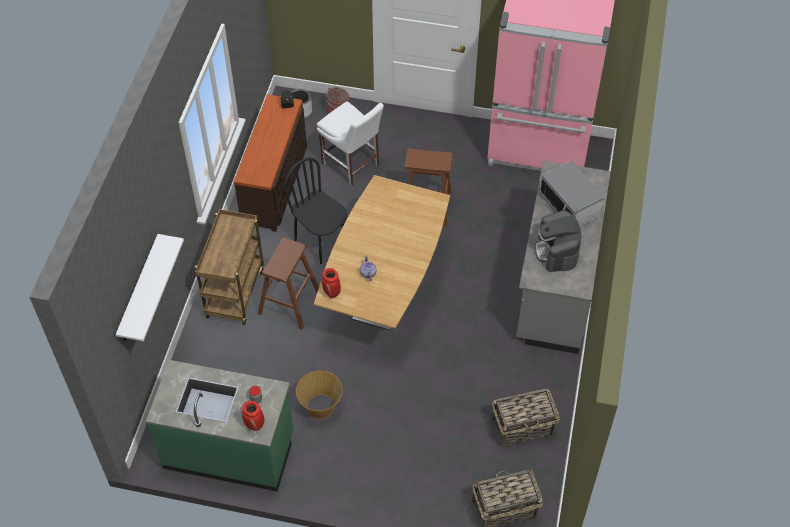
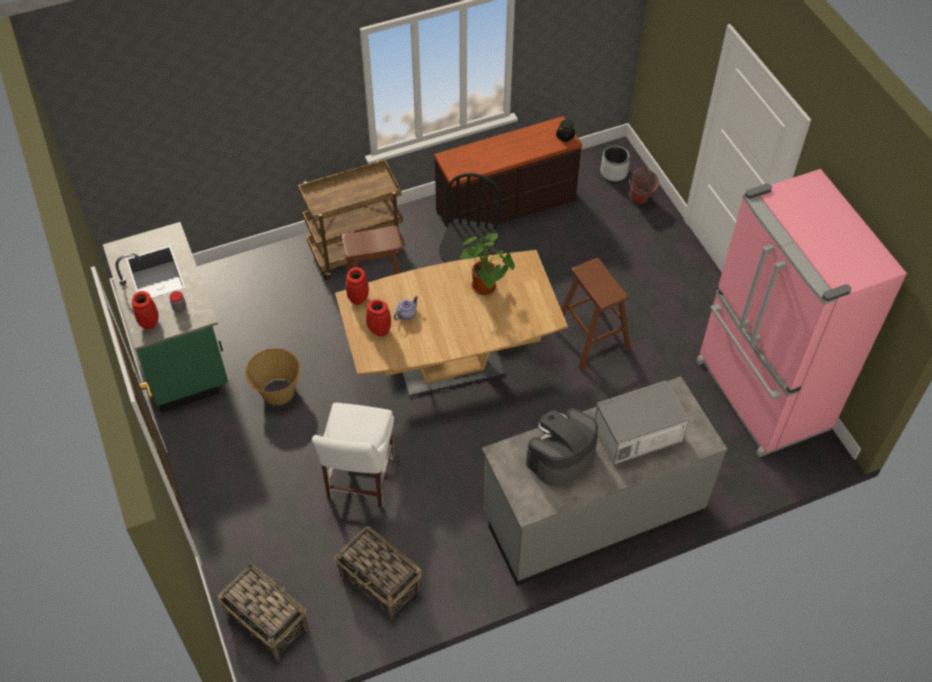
camera: 55 degrees right, 0 degrees up
white shelf [116,234,184,341] -> none
white chair [317,102,384,186] -> white chair moved to [312,403,394,508]
microwave [539,161,605,226] -> microwave turned 45 degrees clockwise [594,381,689,465]
none -> red vase [366,299,391,336]
none -> potted plant [460,233,515,295]

